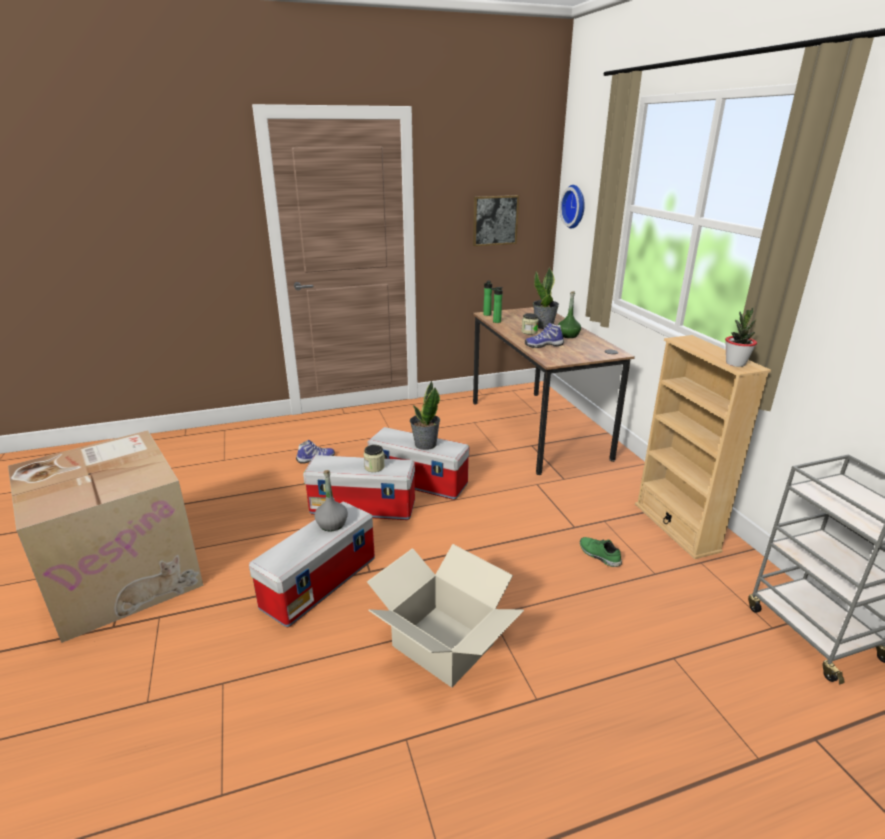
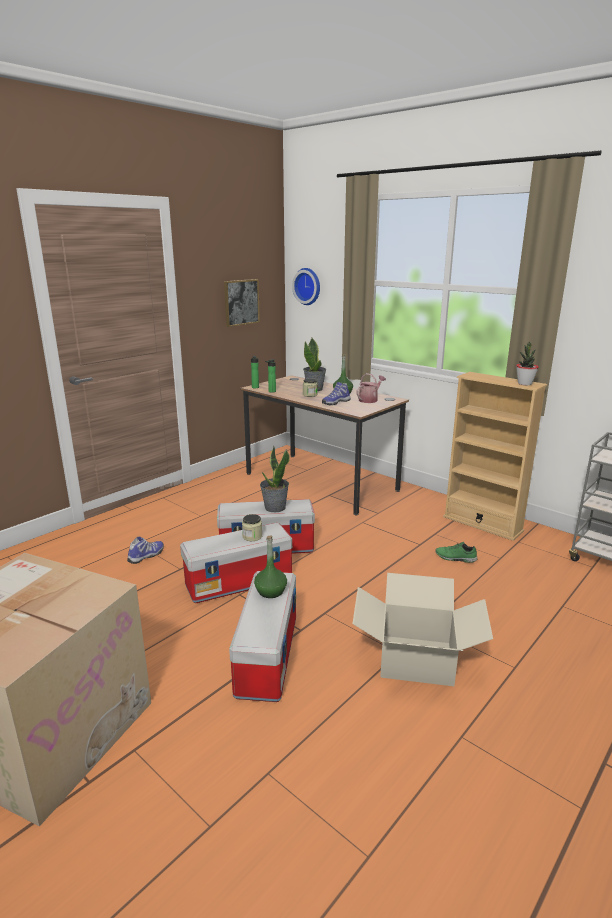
camera: 30 degrees left, 5 degrees down
grey bottle [314,470,348,531] -> green bottle [254,536,287,598]
none -> watering can [357,373,386,403]

